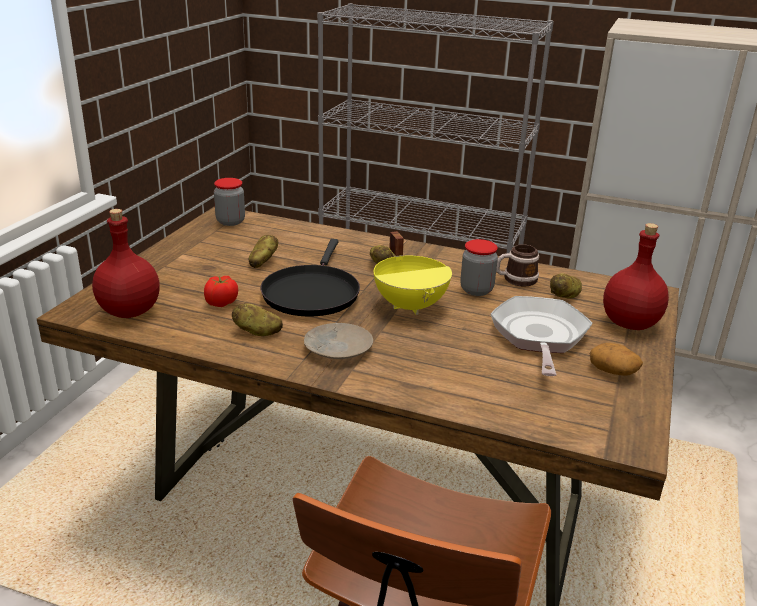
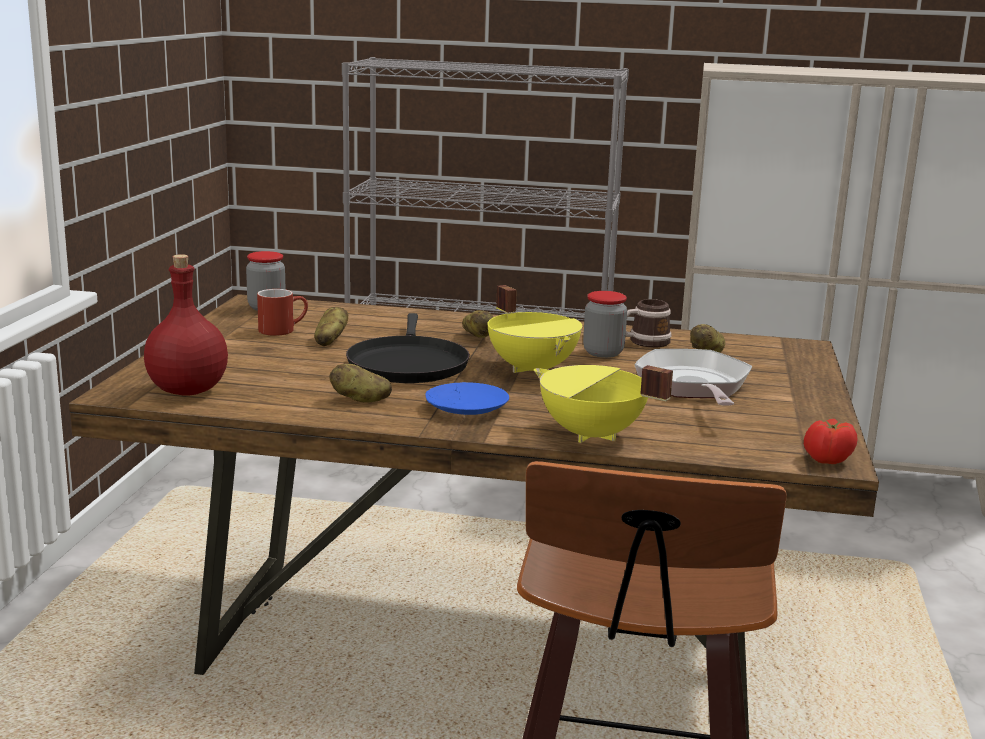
camera: 10 degrees left, 10 degrees down
tomato [204,276,238,307] -> tomato moved to [804,419,858,464]
beige plate [304,323,373,359] -> blue plate [425,382,509,415]
potato [590,343,643,376] -> none
red bottle [603,223,669,330] -> none
none -> red mug [257,289,308,336]
none -> yellow cooking pot [534,365,673,443]

